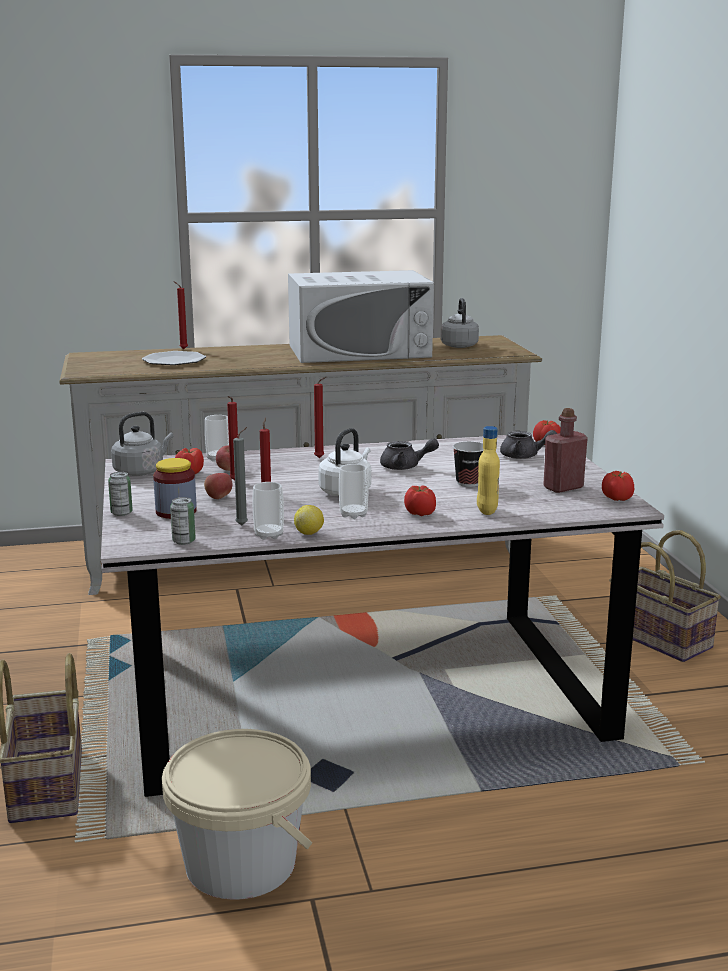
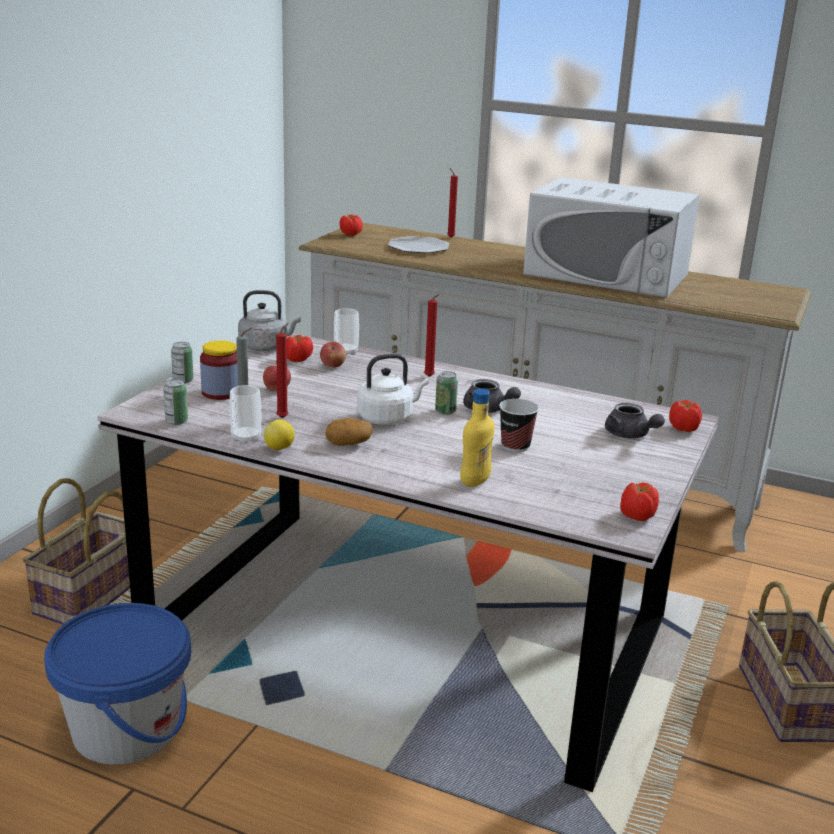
camera: 35 degrees right, 5 degrees up
beige bucket [162,729,312,900] -> blue bucket [44,603,191,765]
red candle [227,396,238,480] -> none
cup [339,464,369,519] -> potato [325,418,373,446]
tomato [404,485,436,516] -> tomato moved to [340,214,363,236]
grey kettle [441,298,479,348] -> none
red bottle [543,408,588,493] -> none
none -> can [435,371,458,415]

